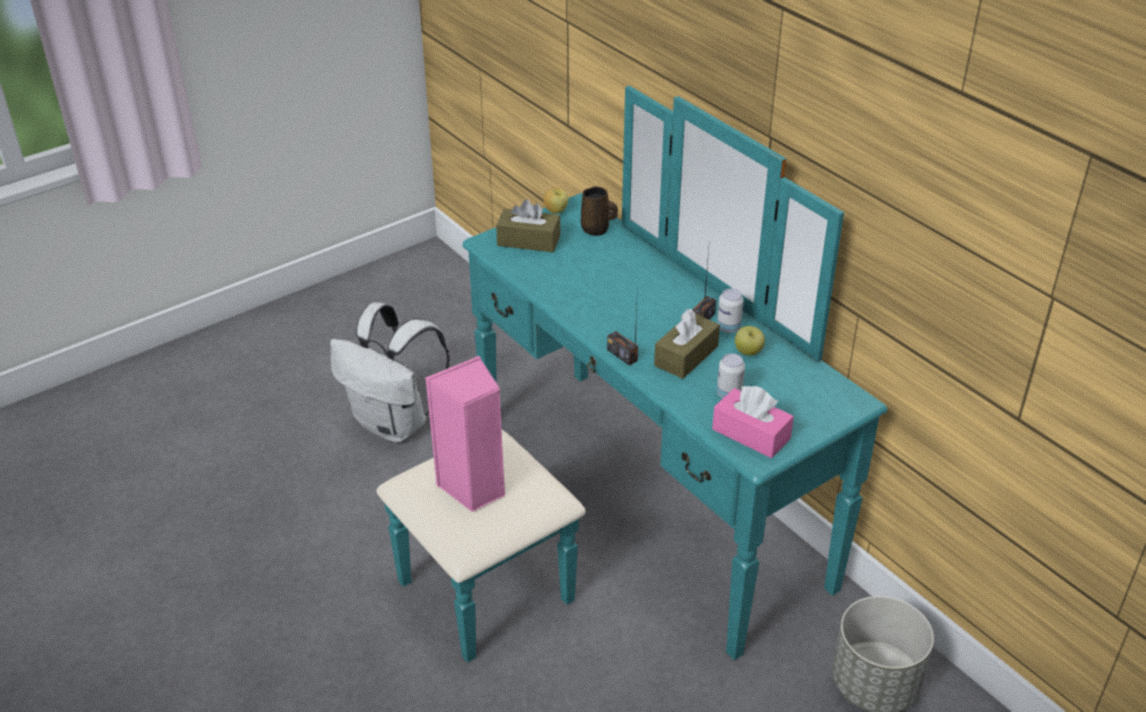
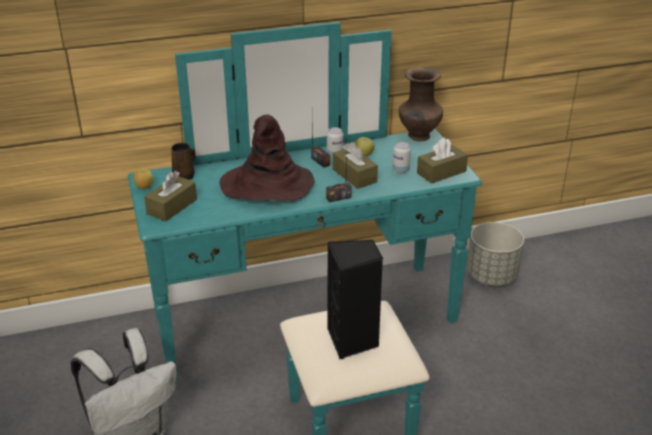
camera: 70 degrees left, 5 degrees down
pink speaker [425,356,505,512] -> black speaker [327,240,383,359]
pink tissue box [712,386,794,458] -> brown tissue box [417,137,468,184]
none -> brown hat [219,114,314,201]
none -> brown vase [398,67,443,141]

